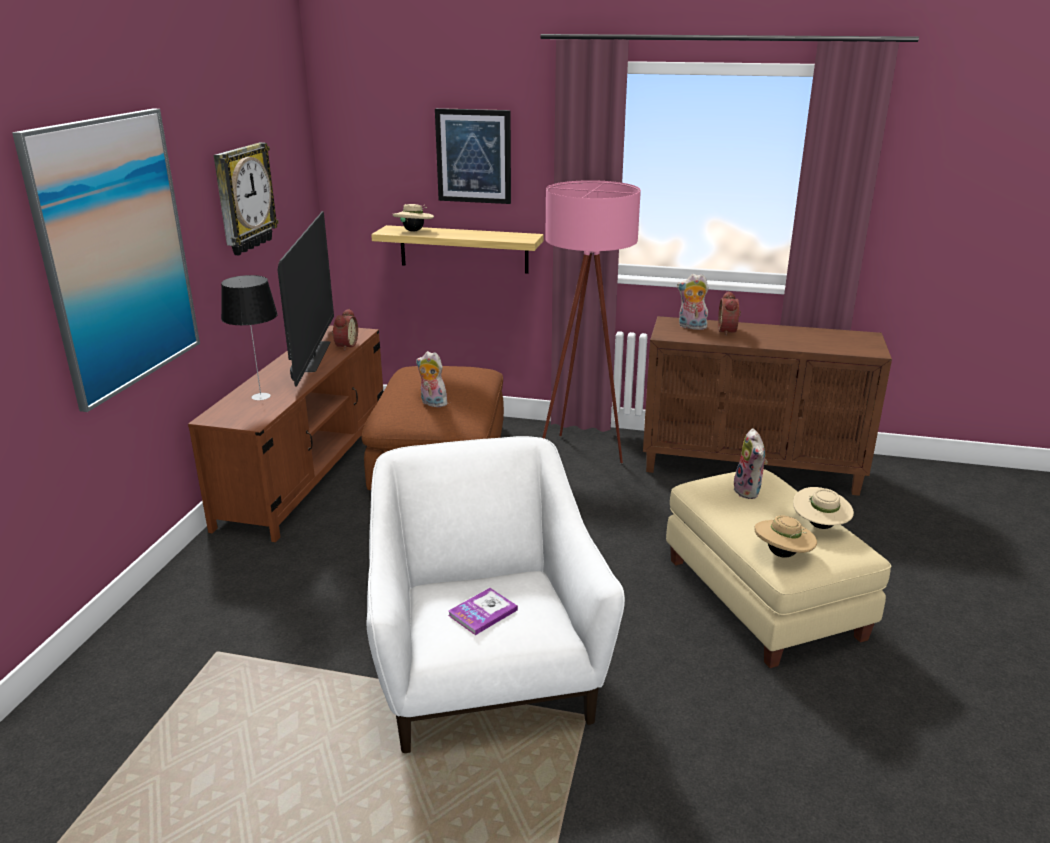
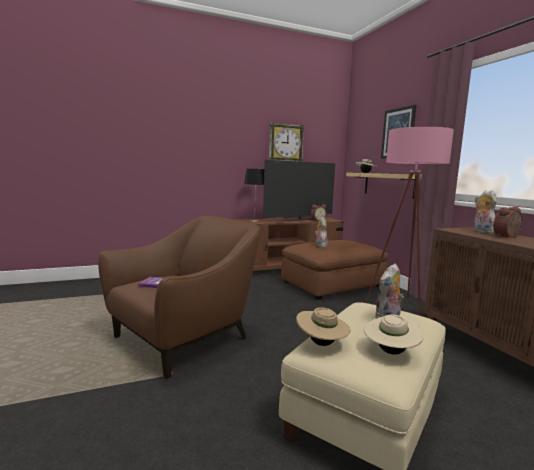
camera: 55 degrees right, 15 degrees down
picture [12,109,200,412] -> none
white armchair [366,436,625,753] -> brown armchair [98,216,260,378]

